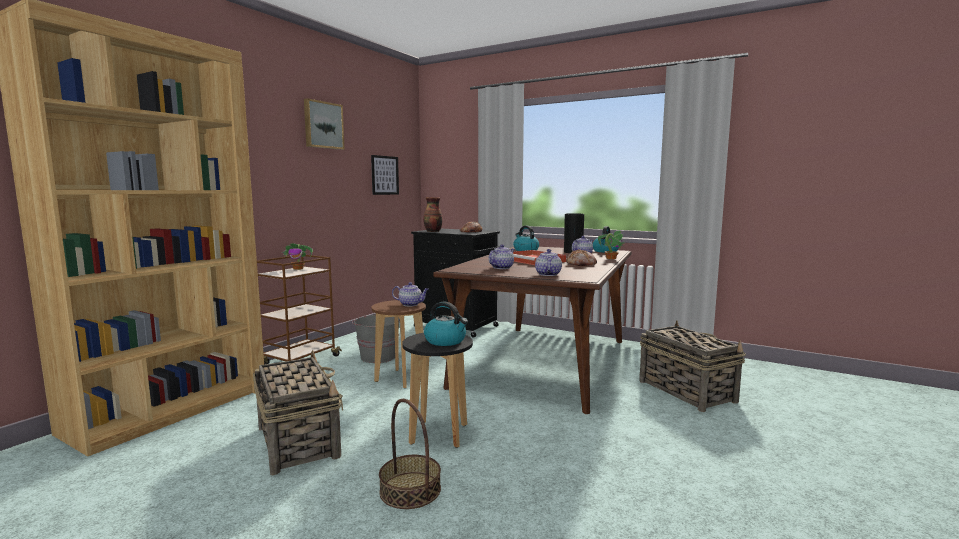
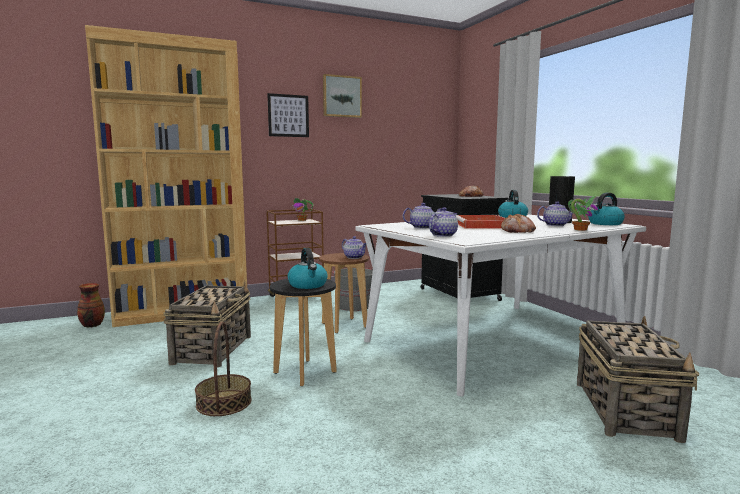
camera: 35 degrees right, 0 degrees up
picture [371,155,399,195] -> picture moved to [267,93,309,137]
vase [423,197,443,232] -> vase moved to [77,283,105,327]
brown dining table [434,247,631,414] -> white dining table [355,214,646,397]

